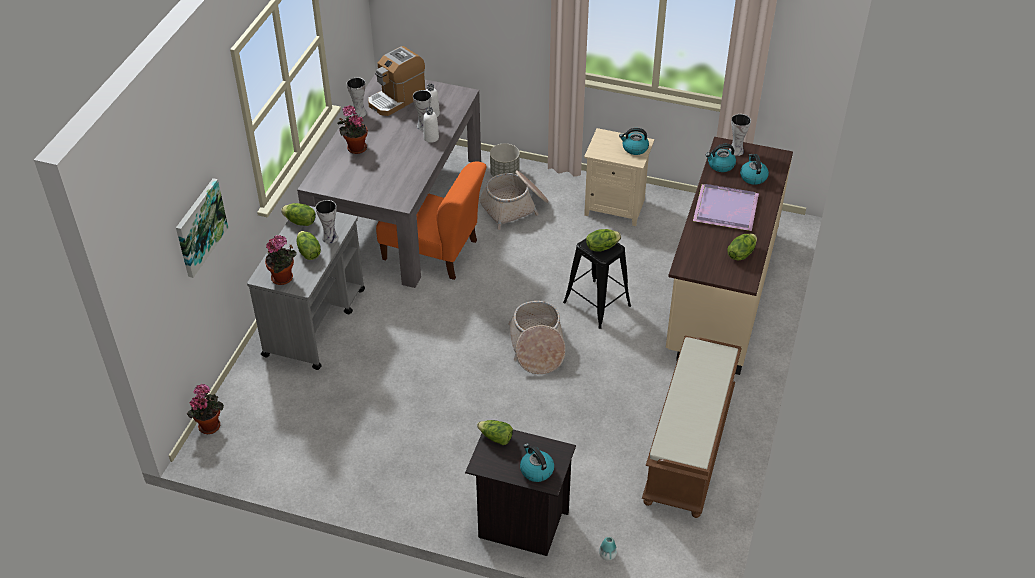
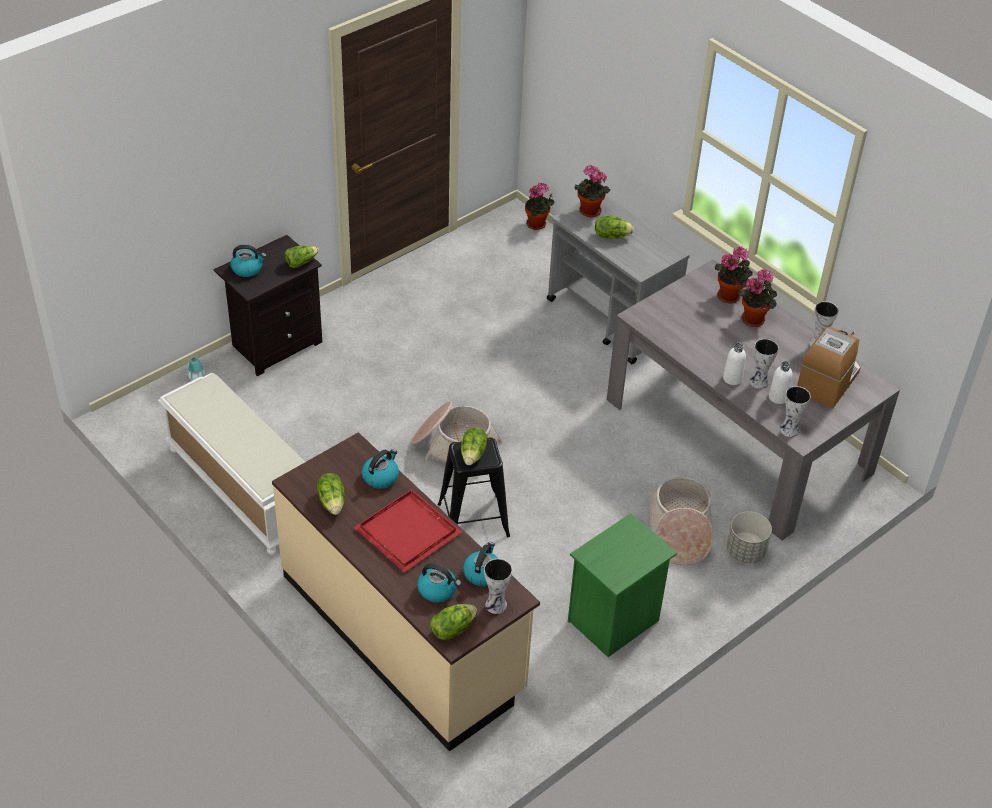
camera: 120 degrees right, 0 degrees up
picture [176,178,228,278] -> none
lettuce [281,203,316,226] -> lettuce moved to [430,604,477,640]
vase [315,200,338,243] -> vase moved to [780,386,811,437]
coffee machine [368,46,425,116] -> coffee machine turned 45 degrees clockwise [797,326,861,409]
orange chair [376,161,487,280] -> none
beige nightstand [584,128,655,226] -> green nightstand [568,513,677,657]
kettle [619,128,649,155] -> kettle moved to [362,449,399,489]
brown bench [642,336,742,518] -> white bench [158,373,305,555]
purple tray [693,184,759,231] -> red tray [354,489,462,572]
none -> potted plant [715,247,753,303]

